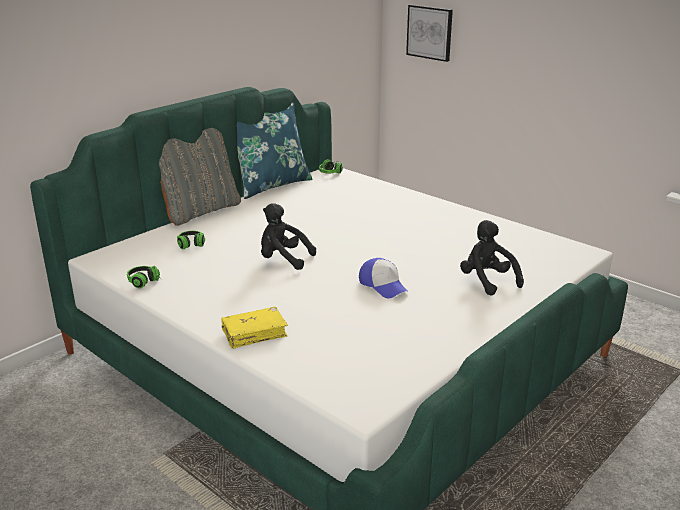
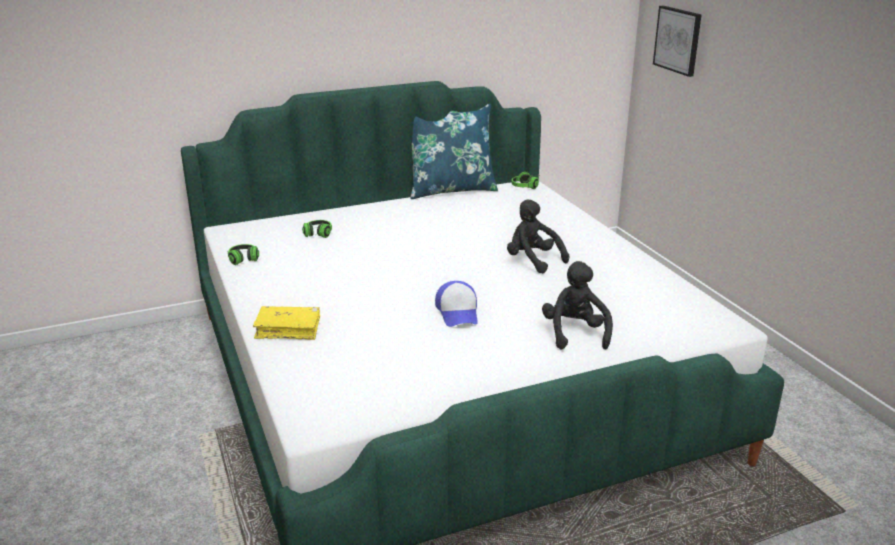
camera: 25 degrees right, 0 degrees up
grey pillow [159,128,241,226] -> none
black plush toy [261,203,316,270] -> black plush toy moved to [507,199,570,273]

